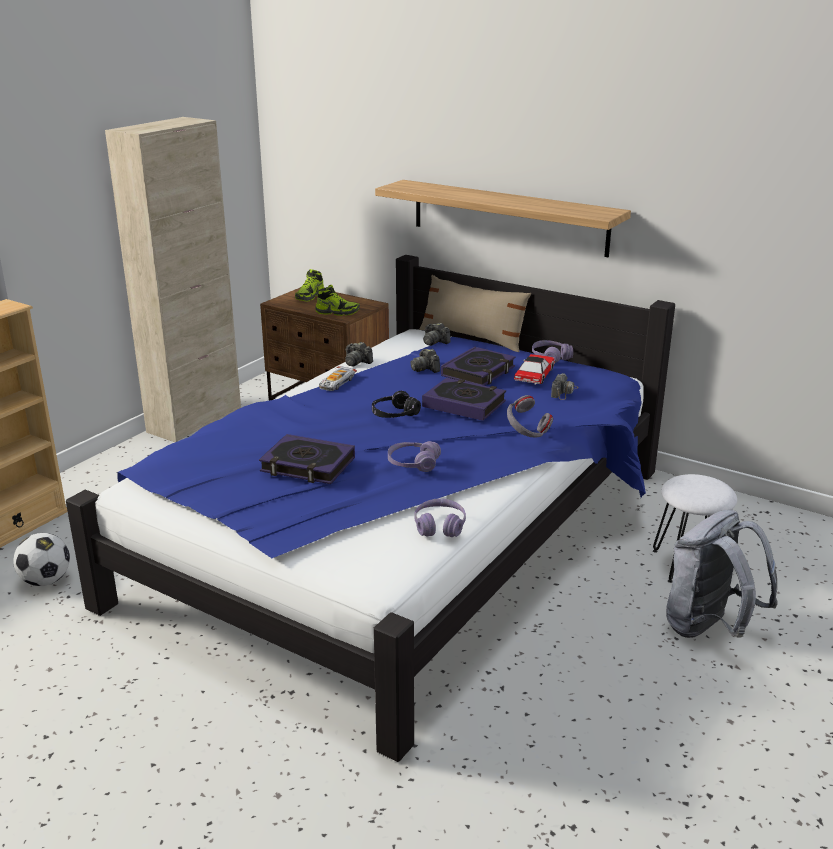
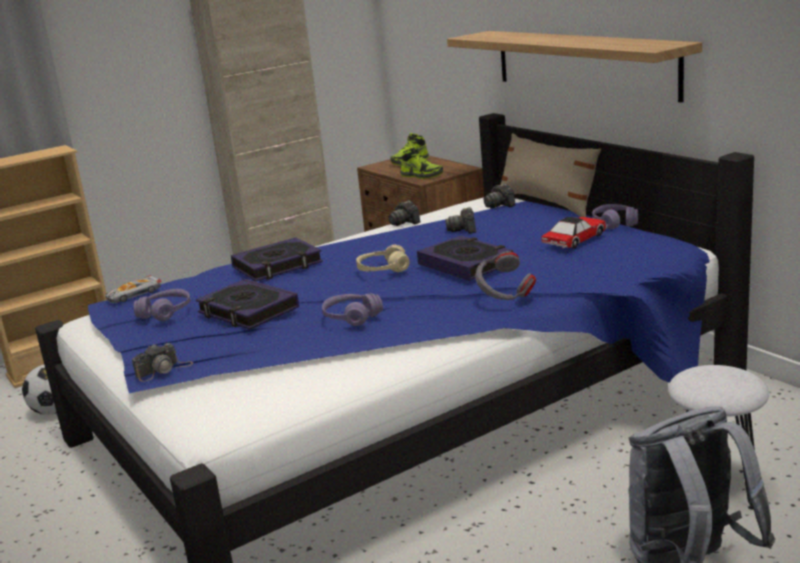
camera: 25 degrees right, 5 degrees down
toy car [319,366,357,391] -> toy car moved to [105,275,162,303]
black headphones [372,391,421,418] -> beige headphones [356,245,410,272]
purple headphones [414,498,466,537] -> purple headphones moved to [134,289,191,321]
book [441,347,515,386] -> book moved to [231,237,323,281]
camera [551,373,578,400] -> camera moved to [132,343,193,382]

